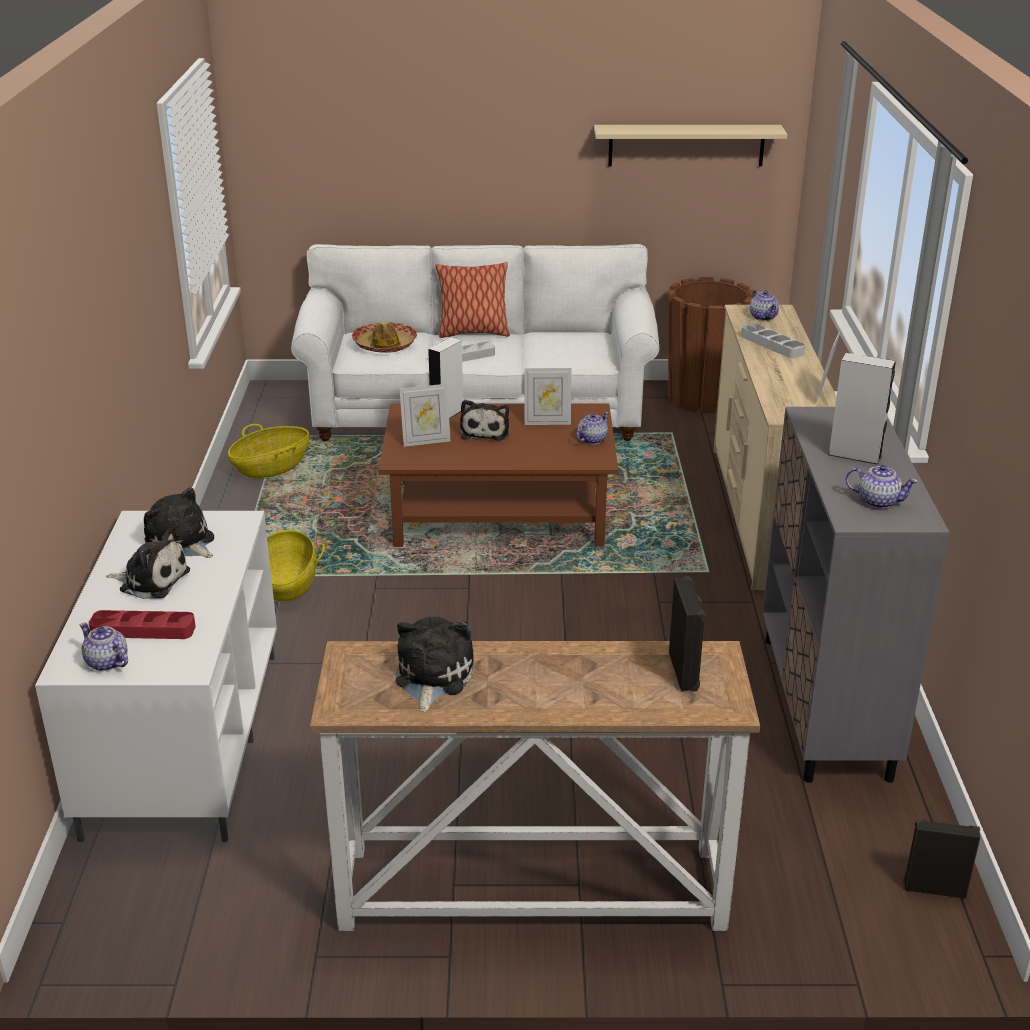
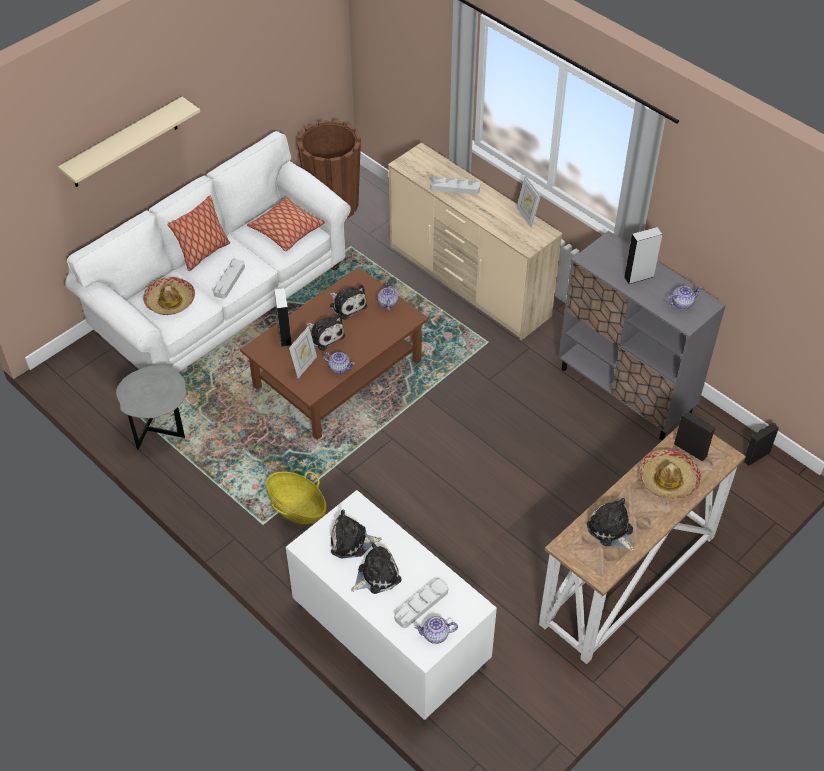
camera: 45 degrees left, 20 degrees up
red tray [89,610,196,639] -> grey tray [394,578,448,628]
basket [228,424,309,479] -> grey side table [116,365,186,450]
picture frame [525,368,572,425] -> plush toy [330,285,367,320]
beige shelf [594,125,787,166] -> beige shelf moved to [58,97,200,187]
teapot [750,290,779,321] -> teapot moved to [323,352,355,374]
none -> pillow [247,197,325,251]
none -> hat [639,449,701,499]

